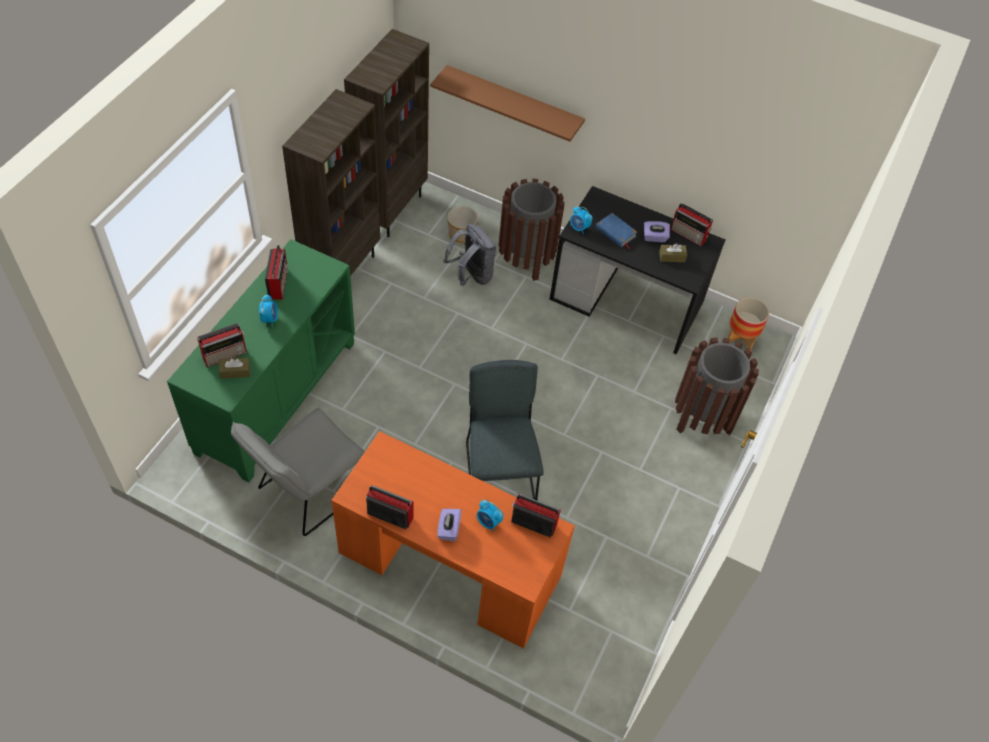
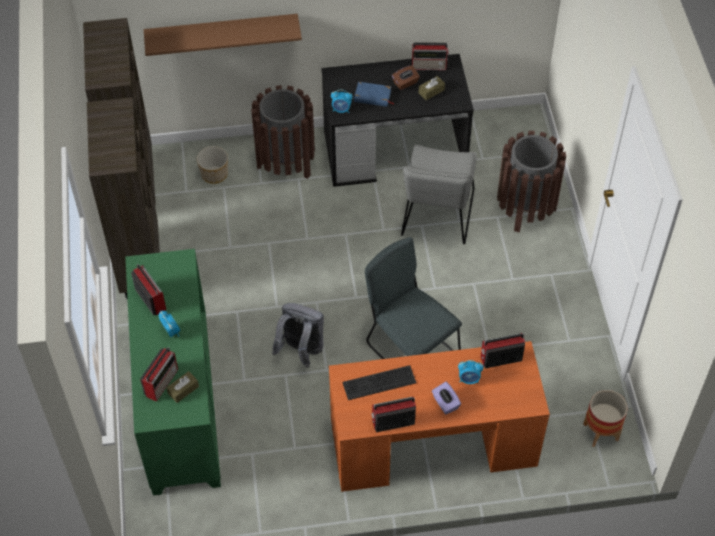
camera: 30 degrees left, 0 degrees up
grey chair [231,408,365,536] -> grey chair moved to [401,144,477,244]
grey backpack [443,224,496,286] -> grey backpack moved to [272,303,324,368]
purple tissue box [644,221,670,242] -> brown tissue box [392,65,420,90]
planter [728,297,769,351] -> planter moved to [583,390,628,447]
none -> keyboard [342,365,416,400]

